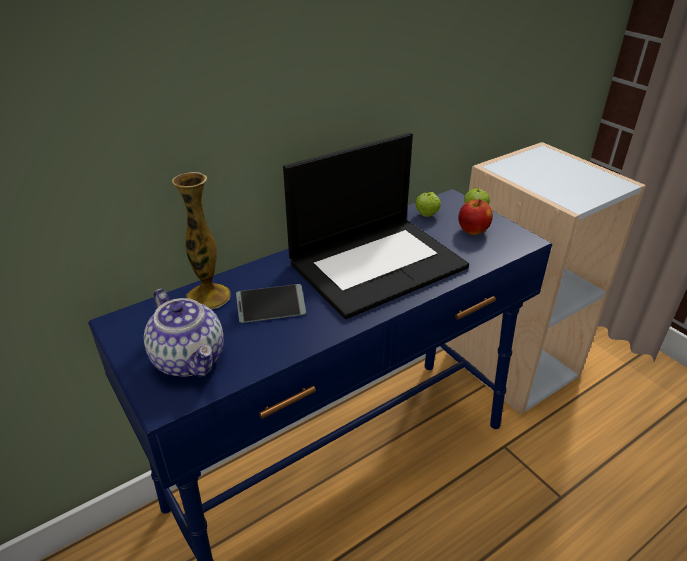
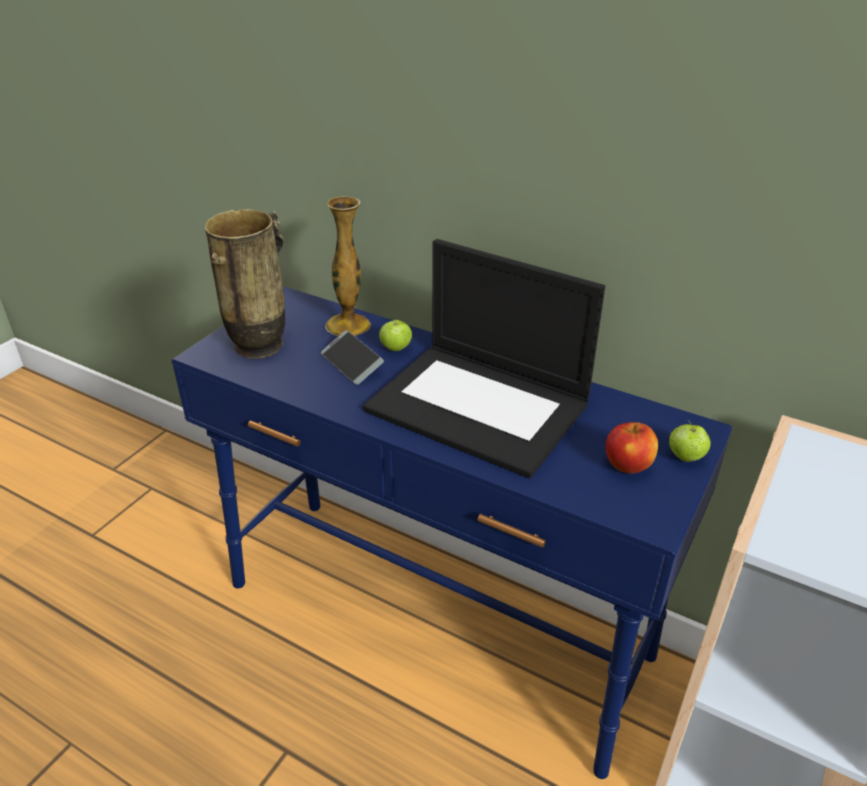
camera: 65 degrees right, 0 degrees up
teapot [144,289,224,377] -> vase [205,209,285,359]
apple [415,190,441,217] -> apple moved to [379,315,412,351]

